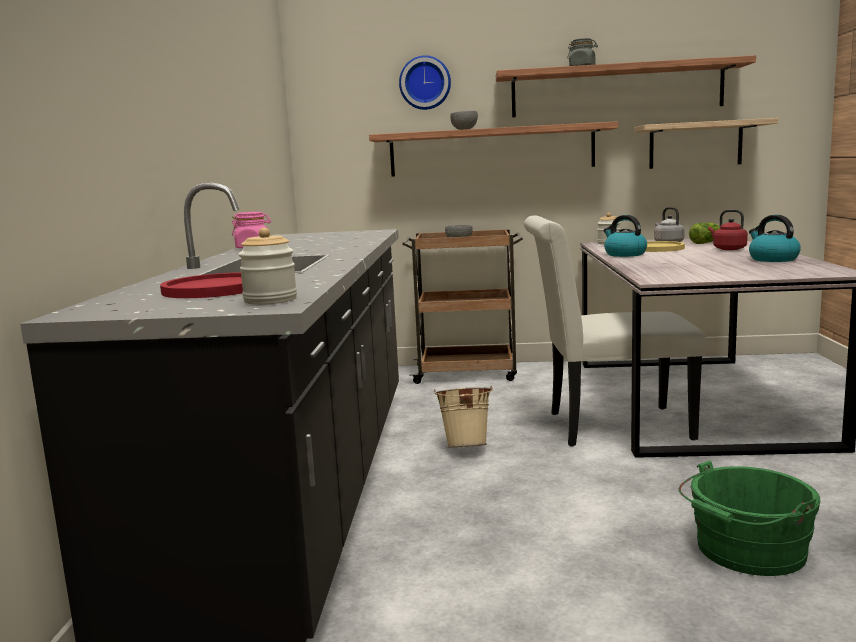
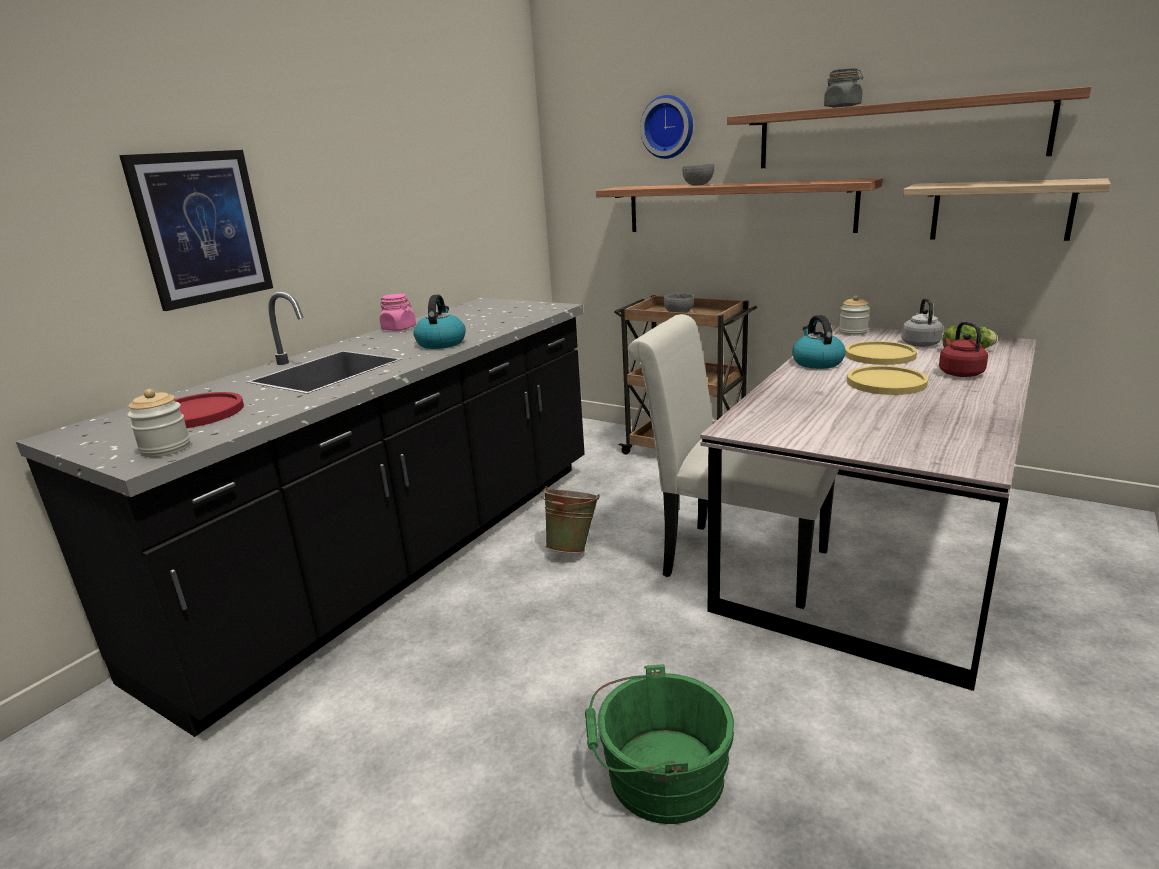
camera: 30 degrees right, 10 degrees up
beige bucket [434,385,493,447] -> green bucket [540,486,600,553]
kettle [749,215,801,262] -> kettle moved to [413,295,466,349]
none -> picture [119,150,273,311]
none -> yellow plate [847,366,928,395]

